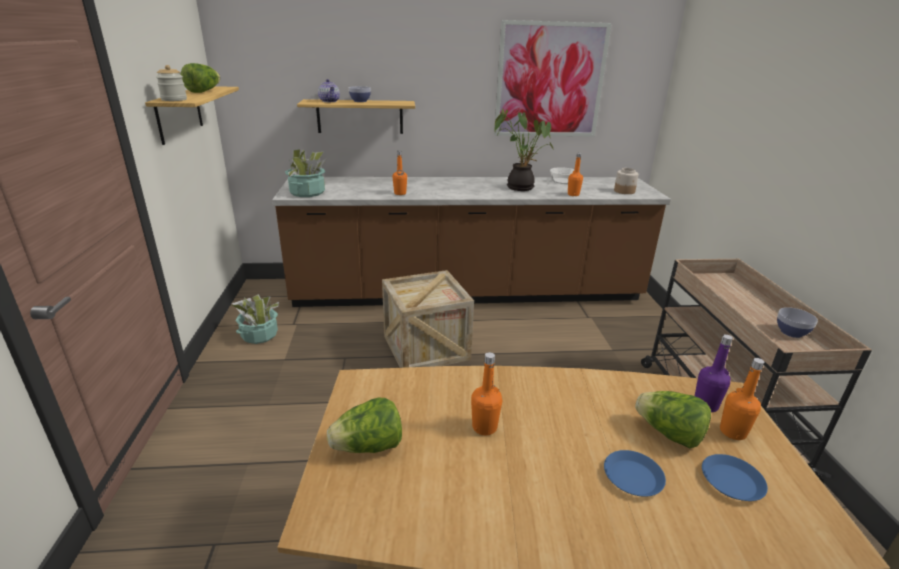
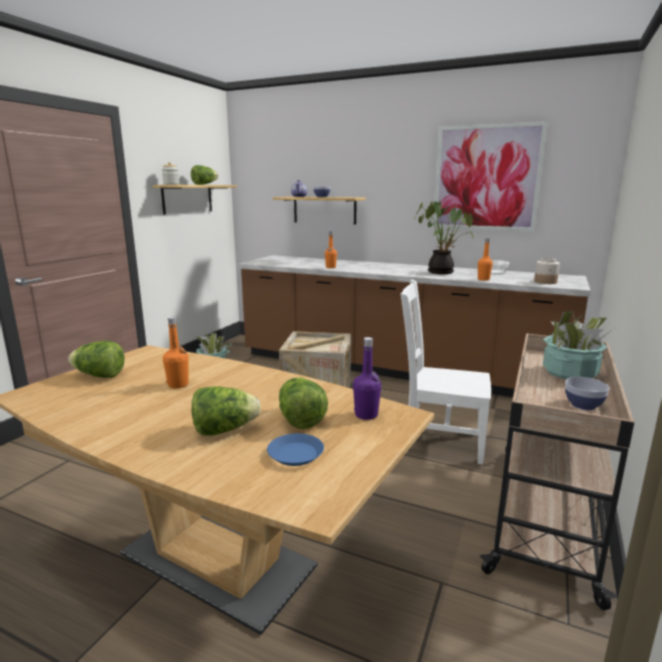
camera: 30 degrees right, 10 degrees down
potted plant [285,149,327,197] -> potted plant moved to [543,311,613,379]
blue plate [604,450,666,497] -> lettuce [192,386,261,436]
orange bottle [720,358,764,440] -> none
none -> white chair [401,280,491,465]

